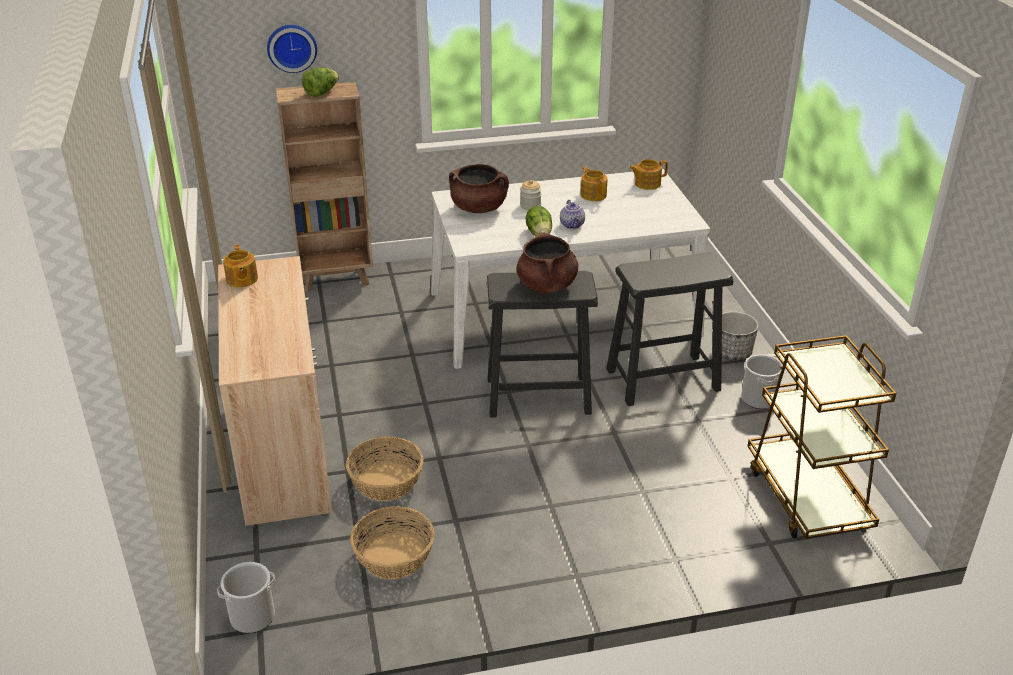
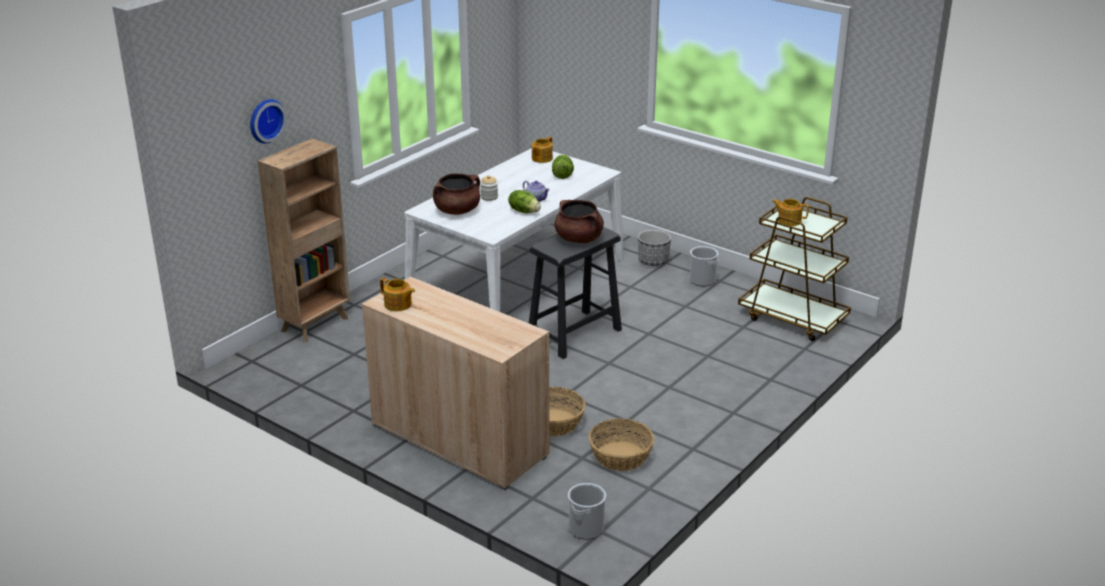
camera: 40 degrees left, 5 degrees down
lettuce [302,68,339,97] -> lettuce moved to [552,155,574,179]
teapot [581,166,608,201] -> teapot moved to [772,199,809,226]
black stool [606,252,733,406] -> none

